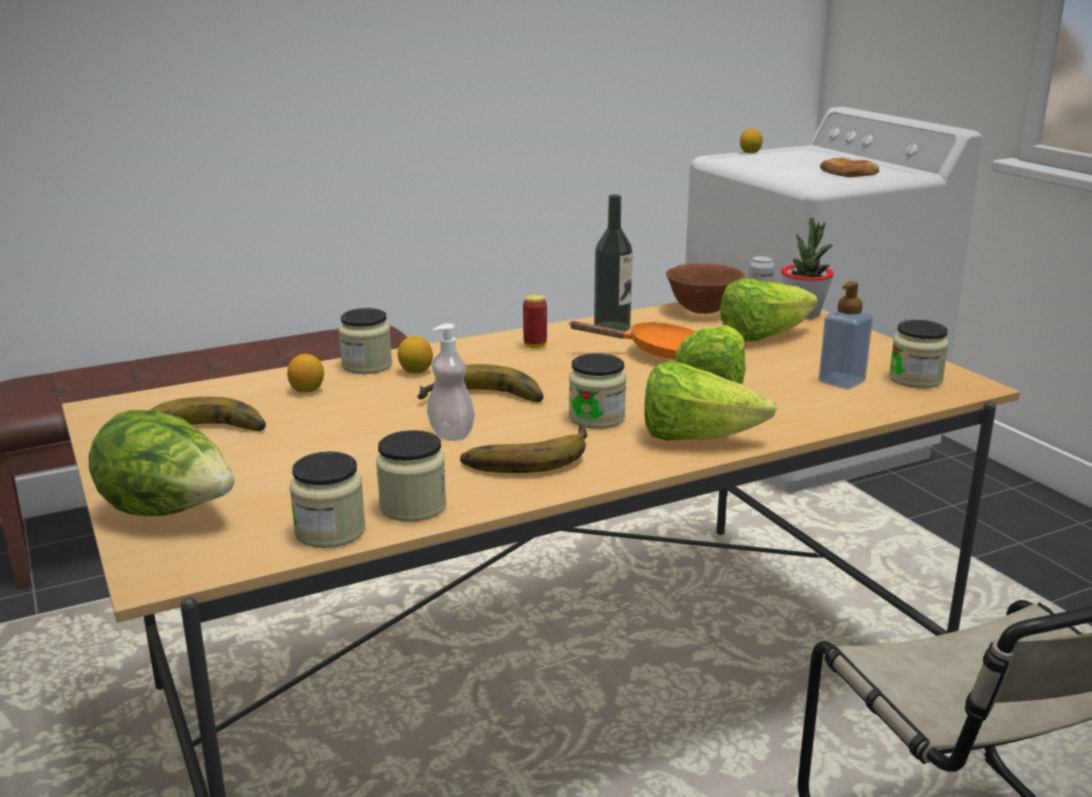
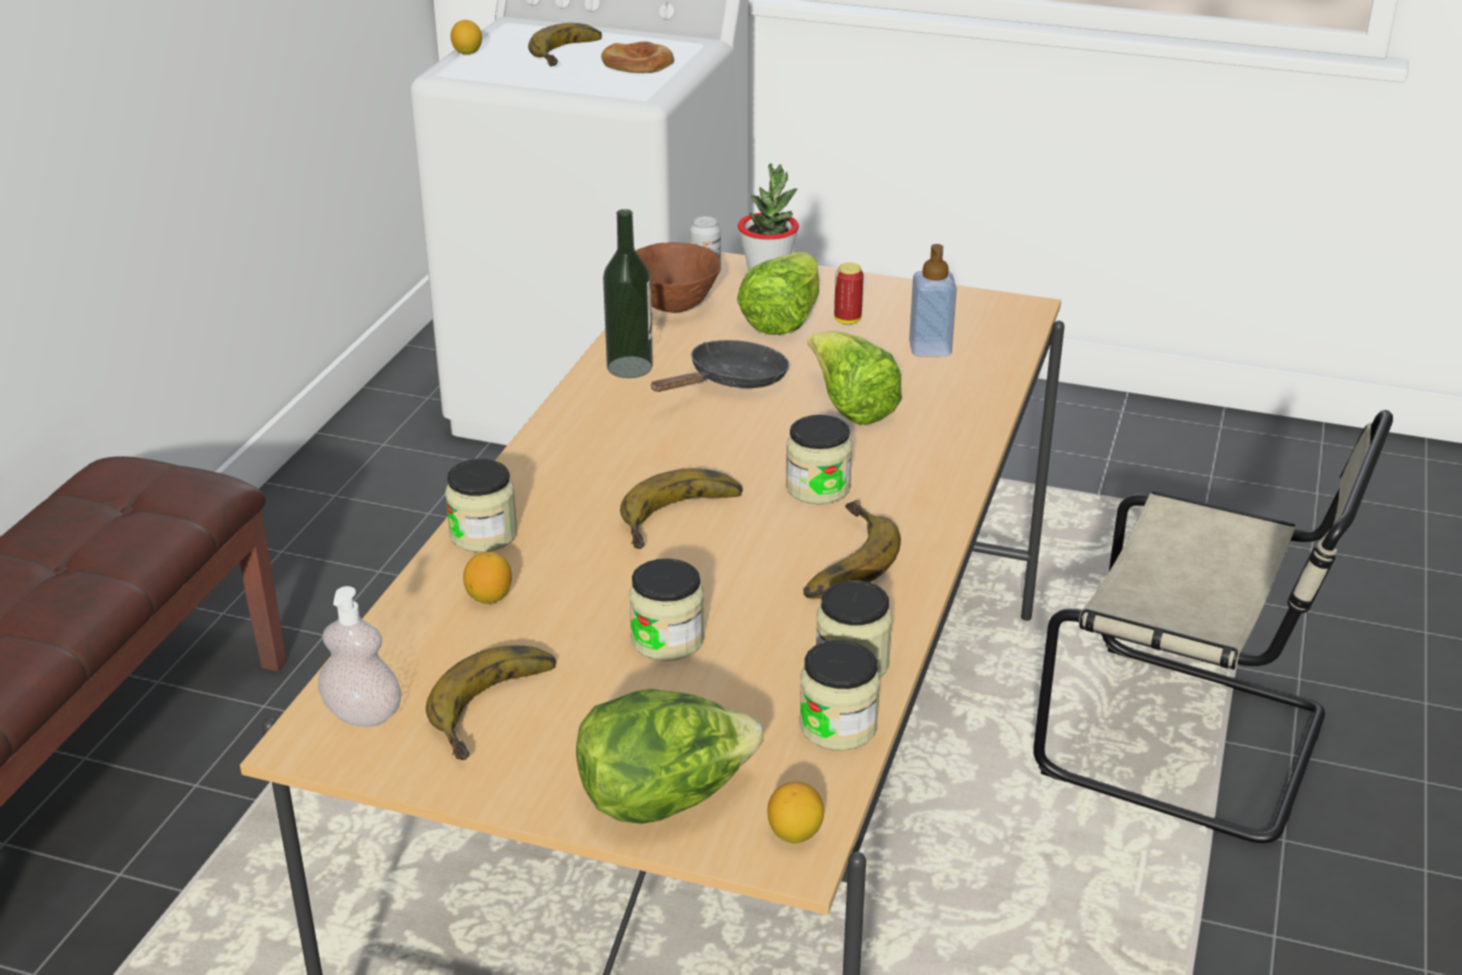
camera: 45 degrees left, 10 degrees up
lemon [398,336,433,373] -> lemon moved to [768,782,824,843]
soap dispenser [427,323,475,441] -> soap dispenser moved to [318,586,402,727]
can [523,294,547,349] -> can moved to [834,262,864,324]
orange frying pan [568,321,696,359] -> black frying pan [651,340,789,392]
lettuce [644,361,777,441] -> none
jar [889,320,949,388] -> jar moved to [629,559,704,661]
none -> banana [528,23,602,66]

